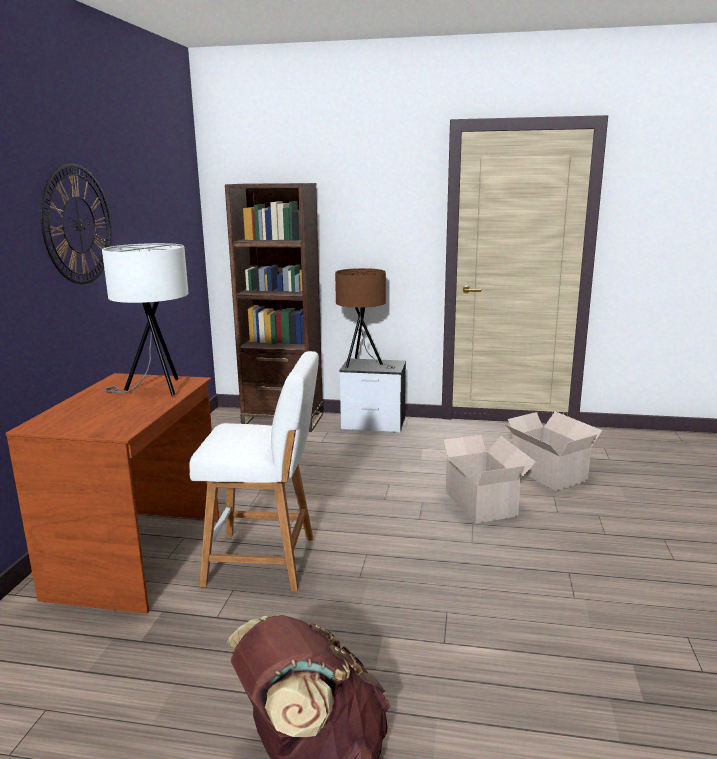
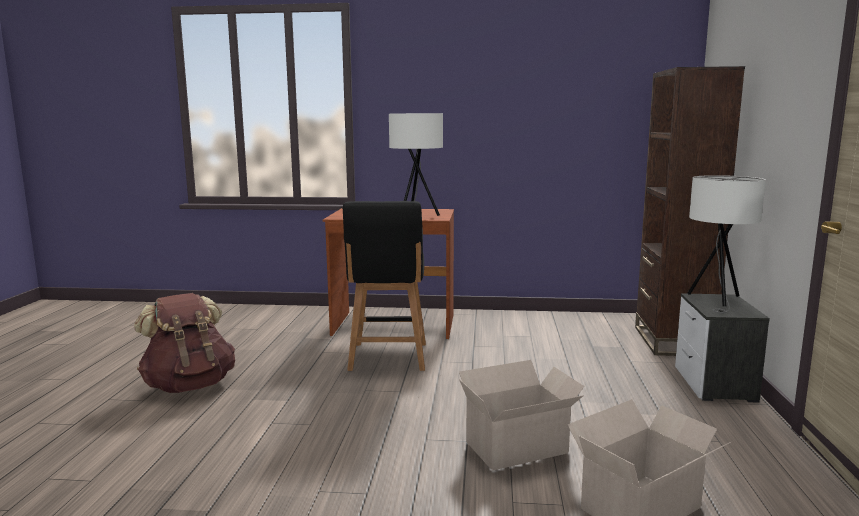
camera: 85 degrees right, 5 degrees down
wall clock [41,164,112,284] -> none
white stool [189,351,319,592] -> black stool [343,201,426,371]
brown table lamp [335,268,395,369] -> white table lamp [687,175,766,313]

